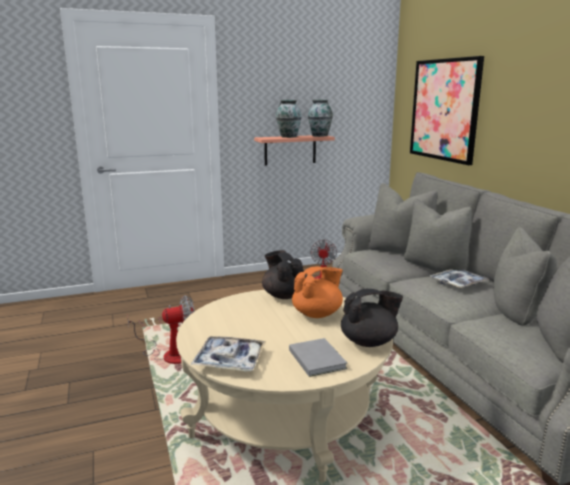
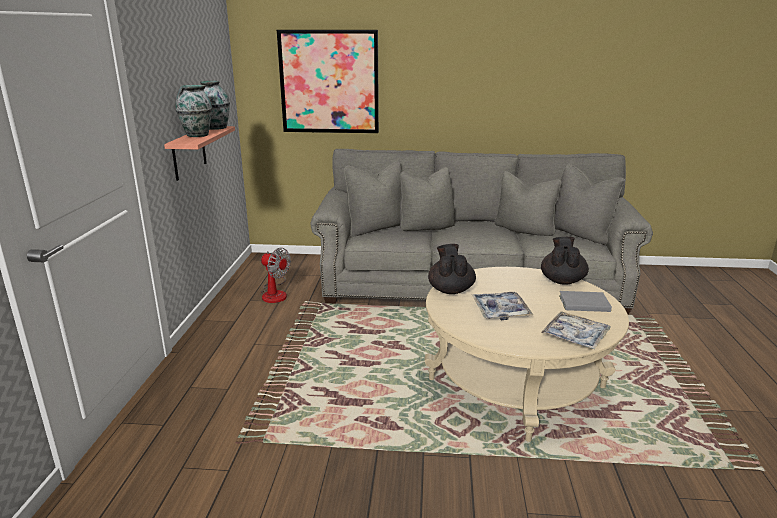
camera: 65 degrees left, 5 degrees up
fan [127,295,195,364] -> none
black teapot [262,250,307,299] -> black teapot turned 90 degrees clockwise [428,244,476,294]
orange teapot [292,267,343,318] -> none
tray [429,269,490,289] -> tray moved to [472,292,533,320]

